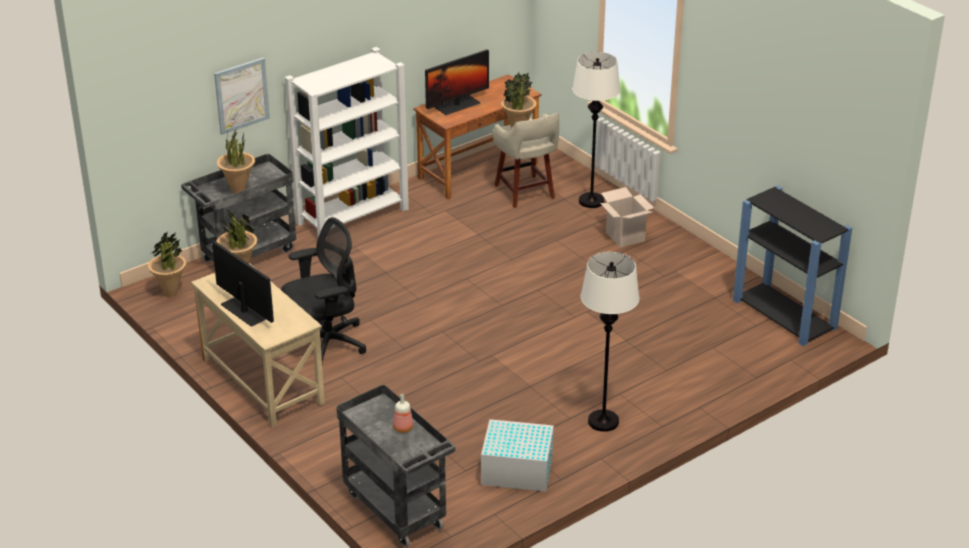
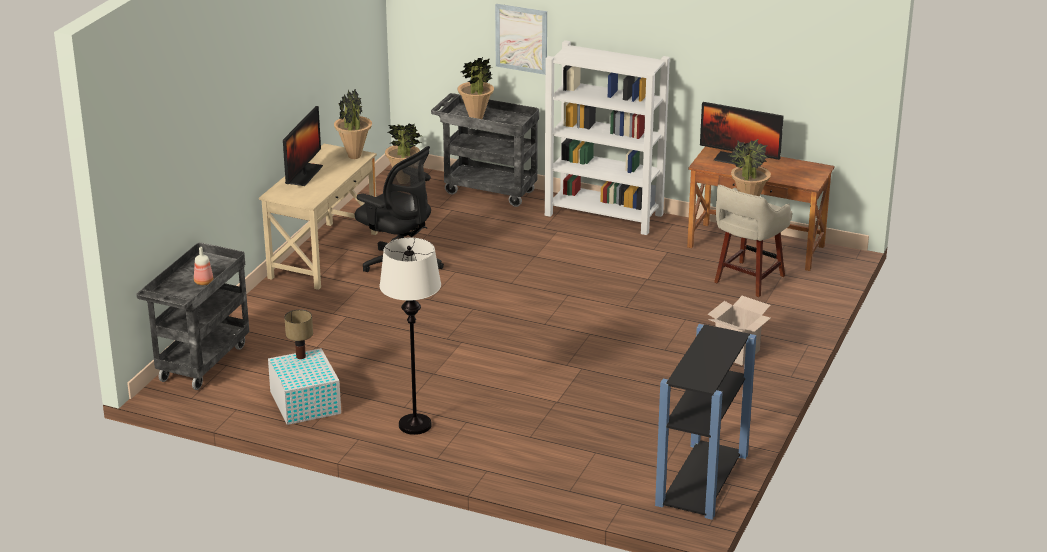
camera: 60 degrees right, 5 degrees down
white floor lamp [572,52,620,208] -> none
none -> table lamp [284,309,313,359]

